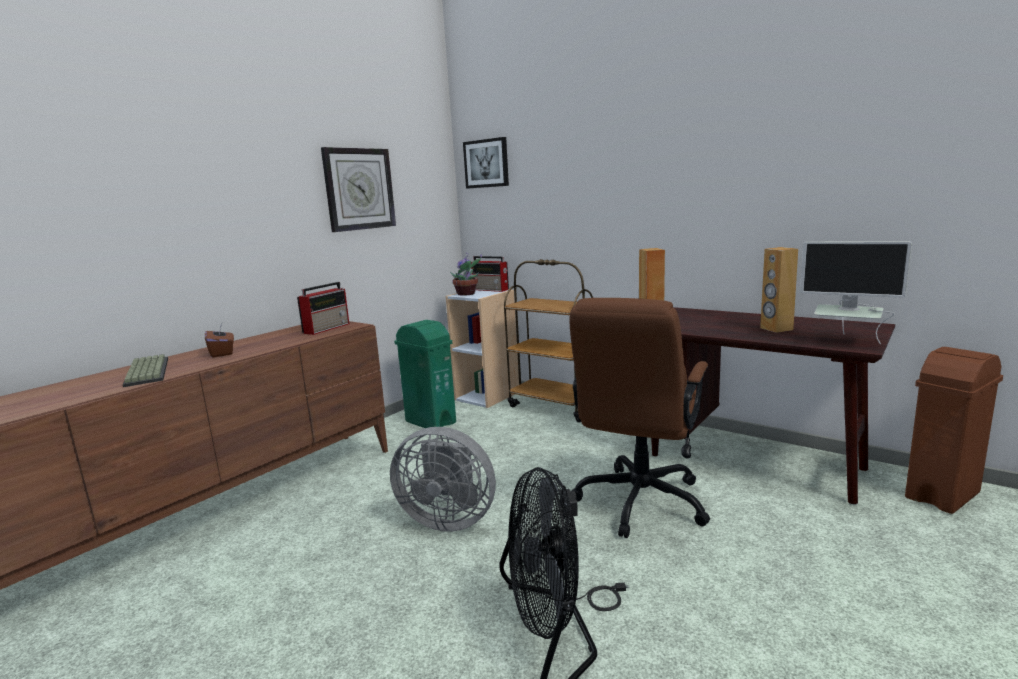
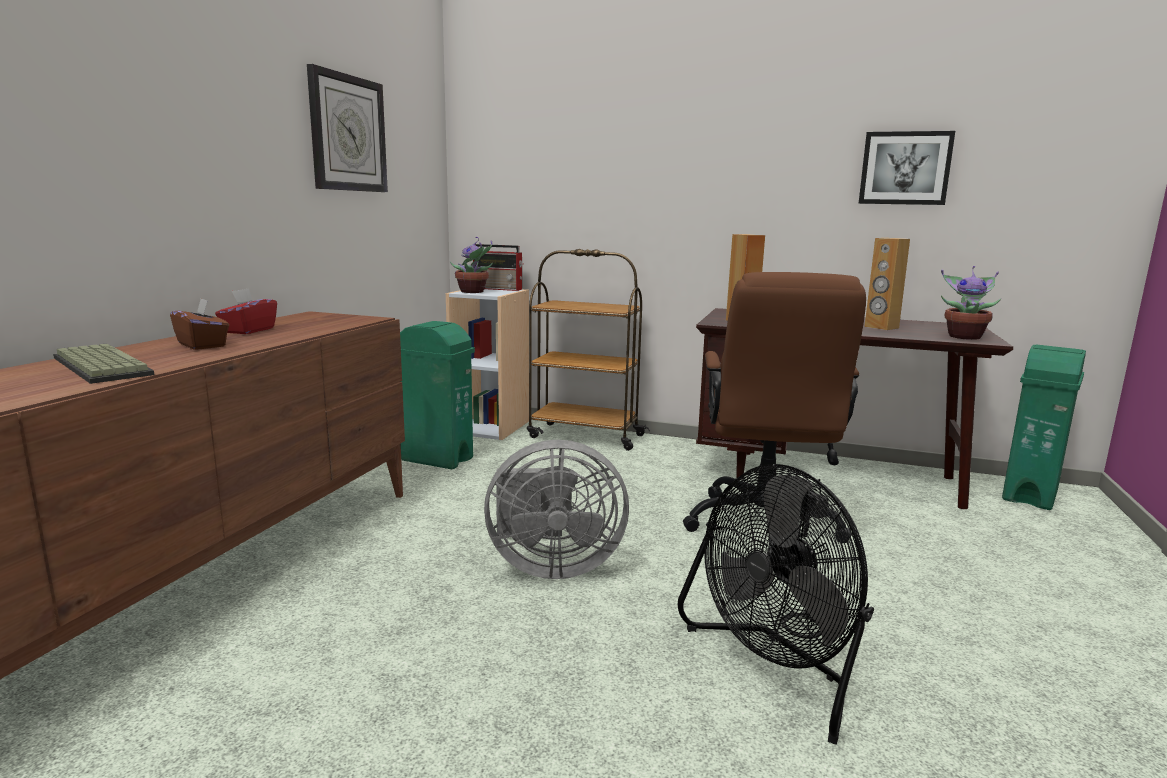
camera: 20 degrees left, 0 degrees up
radio [297,282,349,335] -> none
picture [463,137,509,189] -> picture moved to [859,131,955,205]
monitor [800,241,912,344] -> potted plant [941,266,1001,340]
brown trash can [905,347,1003,514] -> green trash can [1002,345,1086,510]
none -> red tissue box [215,288,277,334]

